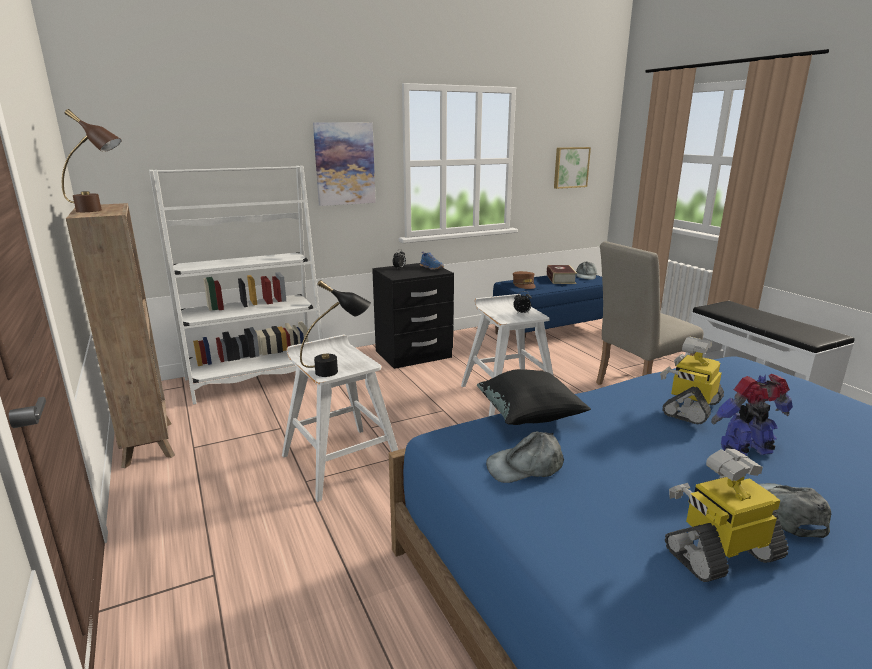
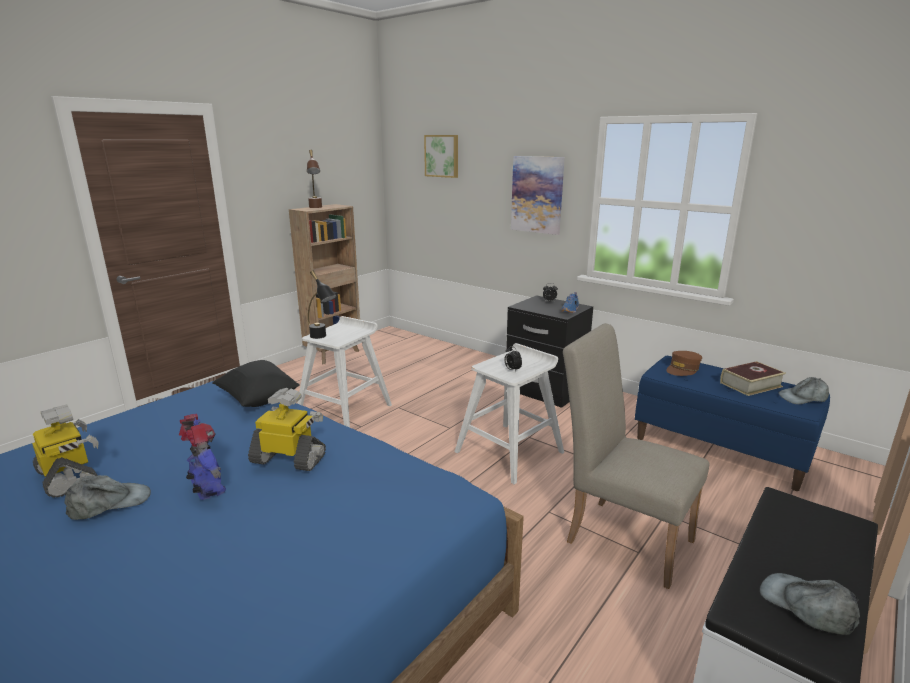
camera: 65 degrees right, 0 degrees up
white bookcase [149,166,323,405] -> none
grey cap [486,432,564,483] -> grey cap moved to [760,573,860,635]
picture [554,147,591,189] -> picture moved to [424,135,458,178]

